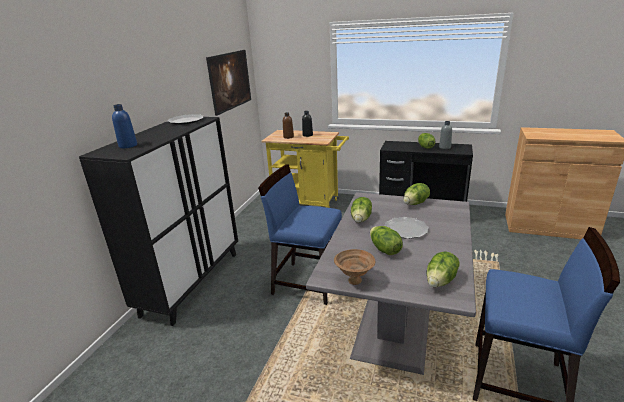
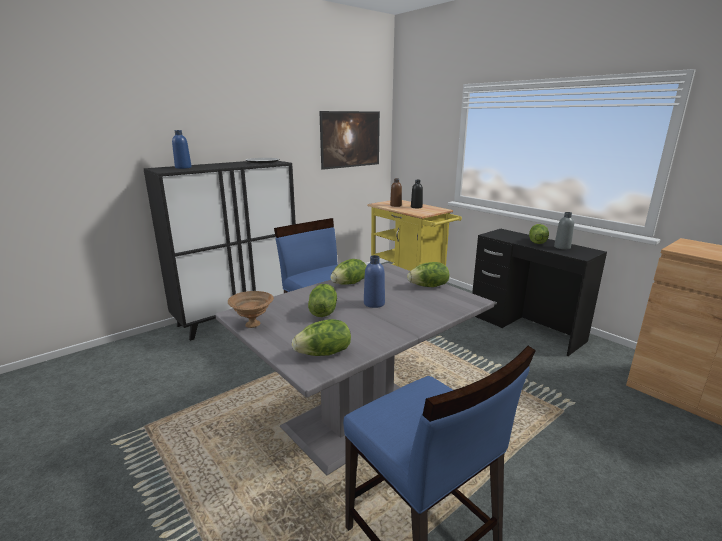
camera: 30 degrees right, 5 degrees down
plate [385,217,429,239] -> blue bottle [364,255,385,308]

